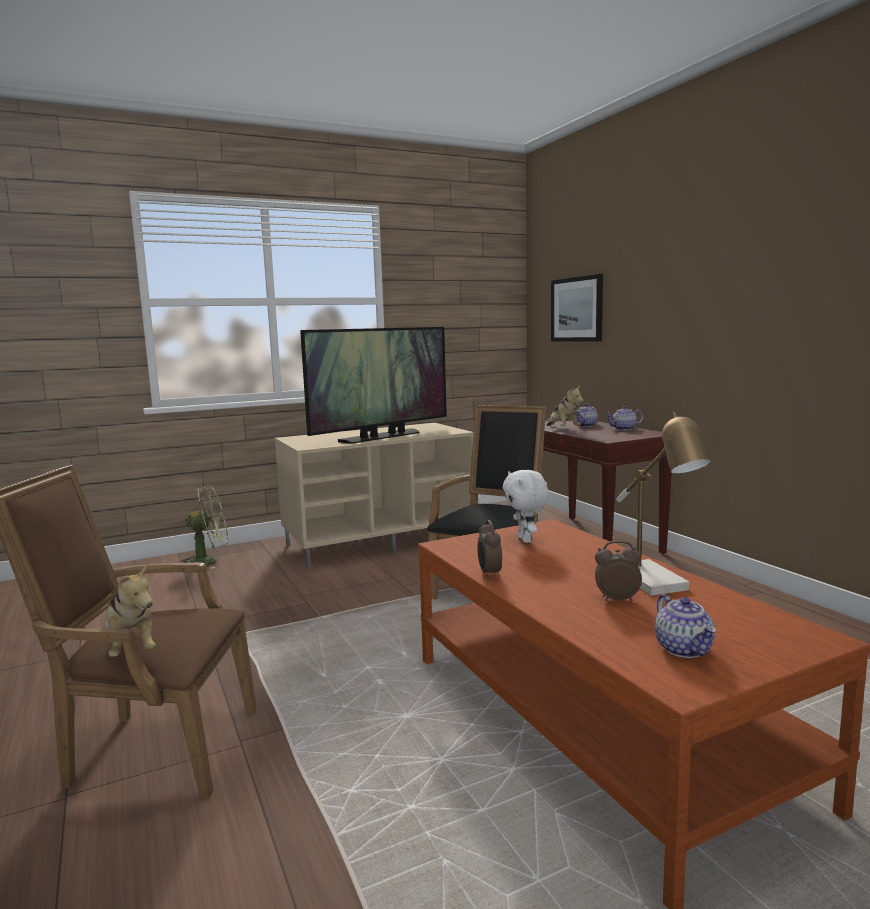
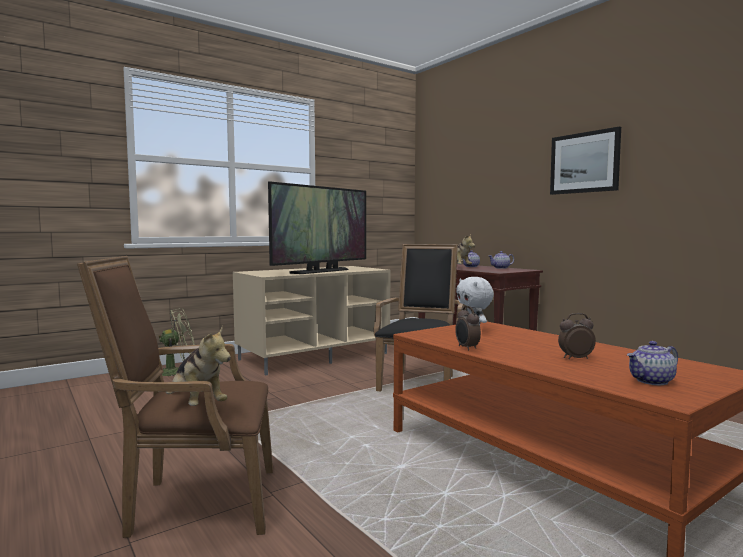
camera: 10 degrees left, 5 degrees down
picture [551,274,603,341] -> picture moved to [550,127,621,195]
table lamp [616,411,711,596] -> none
teapot [655,594,716,658] -> teapot turned 90 degrees clockwise [627,341,678,385]

